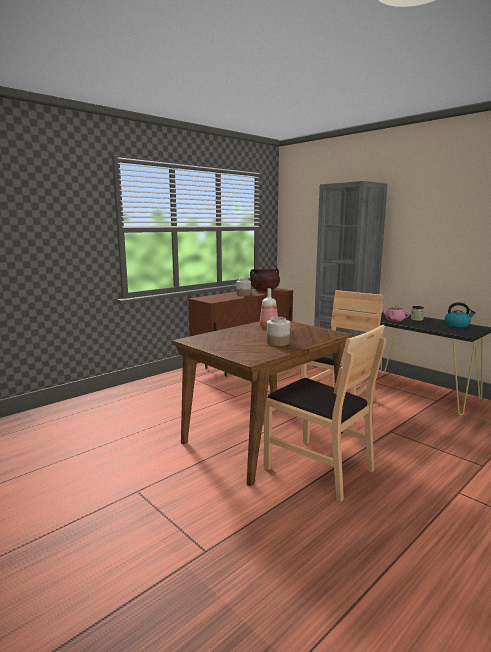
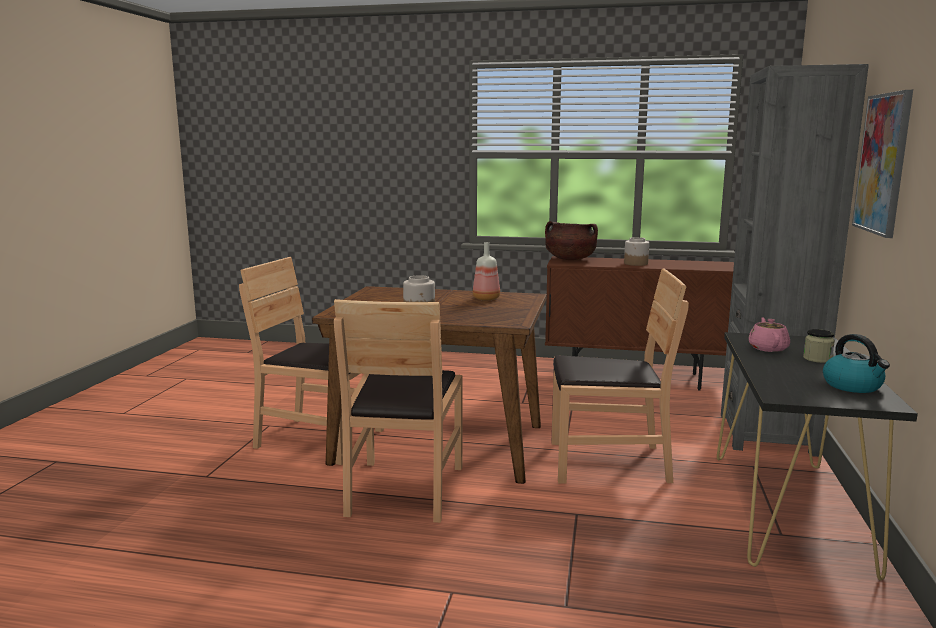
camera: 55 degrees right, 0 degrees up
brown cooking pot [250,268,280,291] -> brown cooking pot moved to [545,221,598,260]
none -> brown chair [239,257,384,465]
none -> picture [852,90,913,238]

